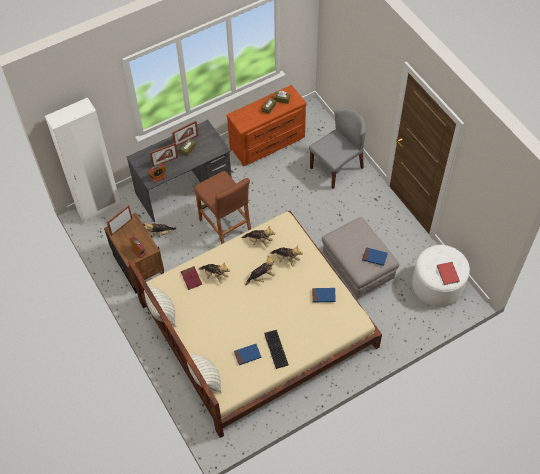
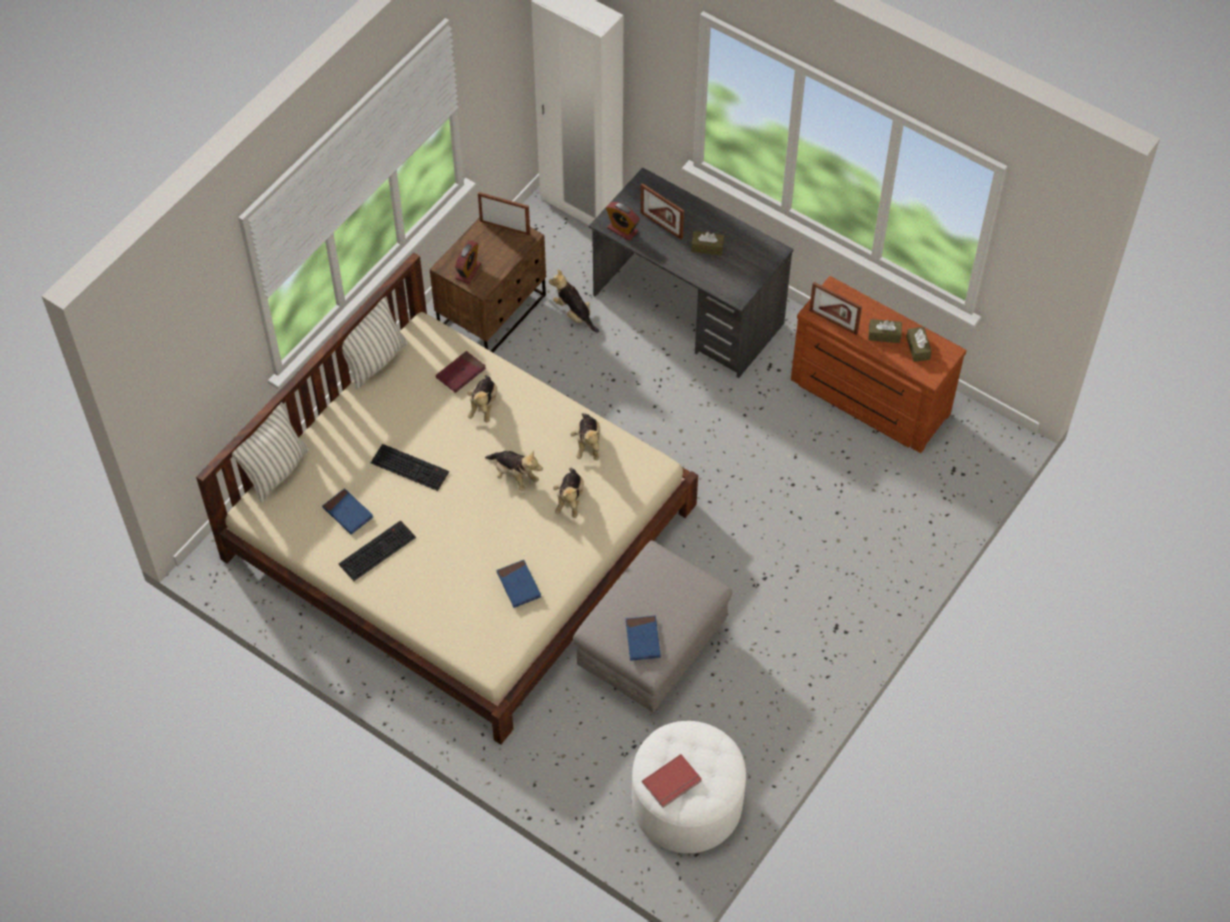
camera: 65 degrees right, 0 degrees up
picture frame [172,121,198,147] -> picture frame moved to [809,282,862,335]
brown stool [194,171,251,244] -> none
grey chair [309,107,366,189] -> none
none -> keyboard [371,444,449,491]

